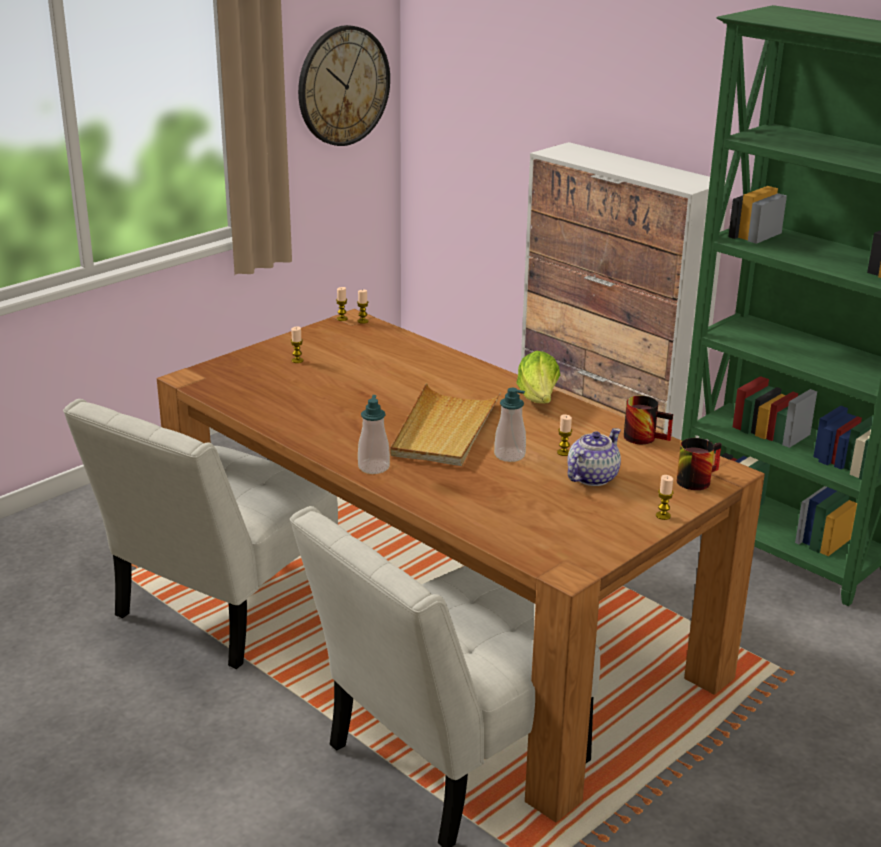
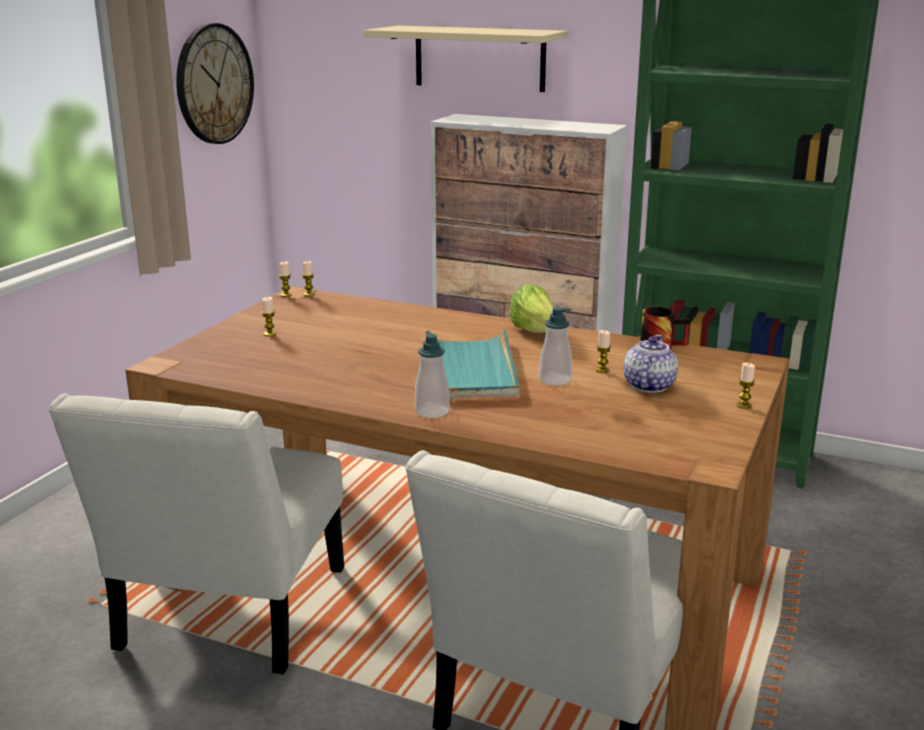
camera: 20 degrees left, 5 degrees down
beige tray [391,383,501,466] -> turquoise tray [437,328,519,399]
mug [677,438,721,490] -> none
none -> beige shelf [364,26,568,92]

